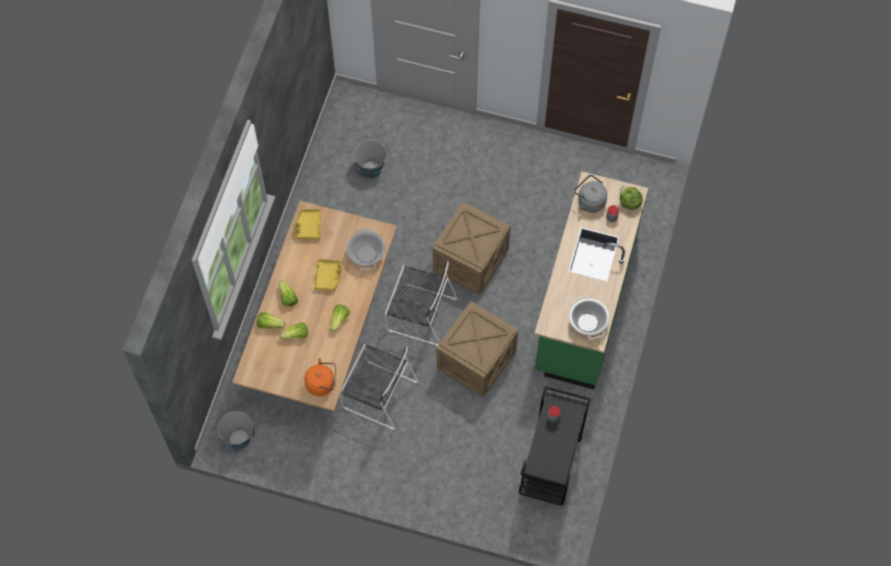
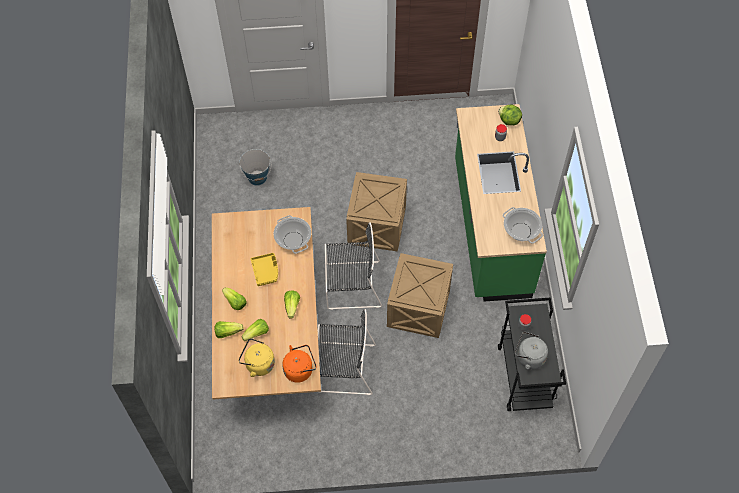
camera: 20 degrees left, 5 degrees down
bucket [218,411,254,449] -> none
yellow tray [295,209,321,239] -> none
grey kettle [574,175,607,213] -> grey kettle moved to [515,332,548,370]
none -> yellow kettle [238,338,275,377]

